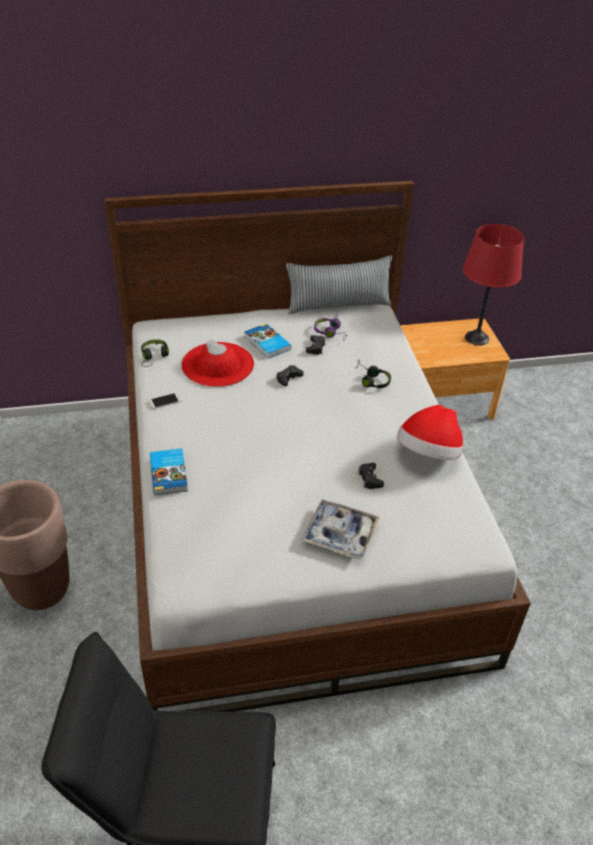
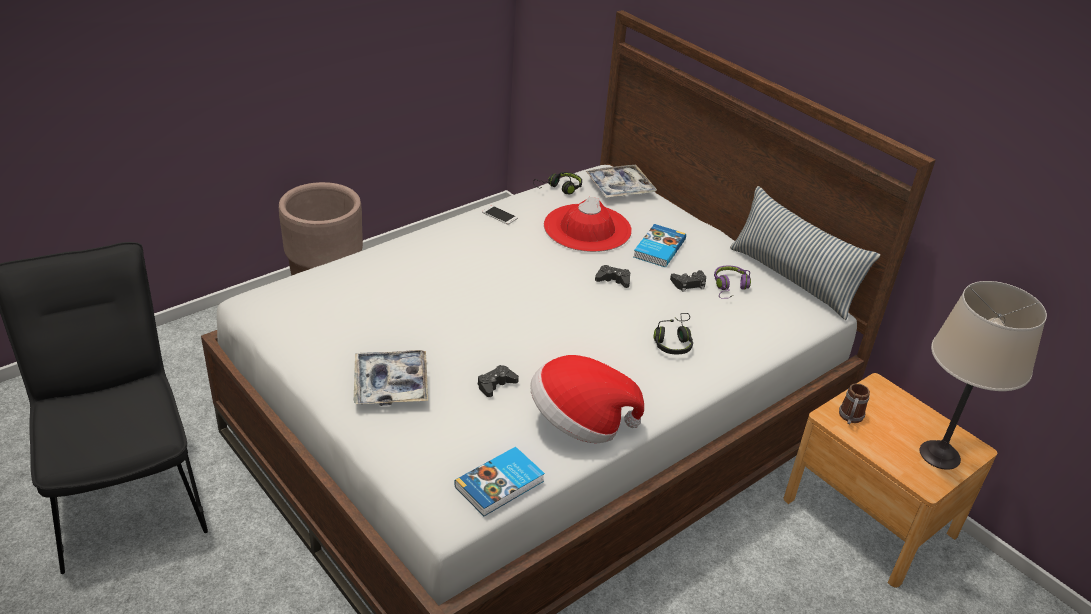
camera: 60 degrees right, 5 degrees down
book [150,448,188,495] -> book moved to [454,447,545,516]
red table lamp [463,224,524,345] -> beige table lamp [920,281,1047,470]
none -> tray [585,165,657,198]
none -> mug [839,383,870,424]

